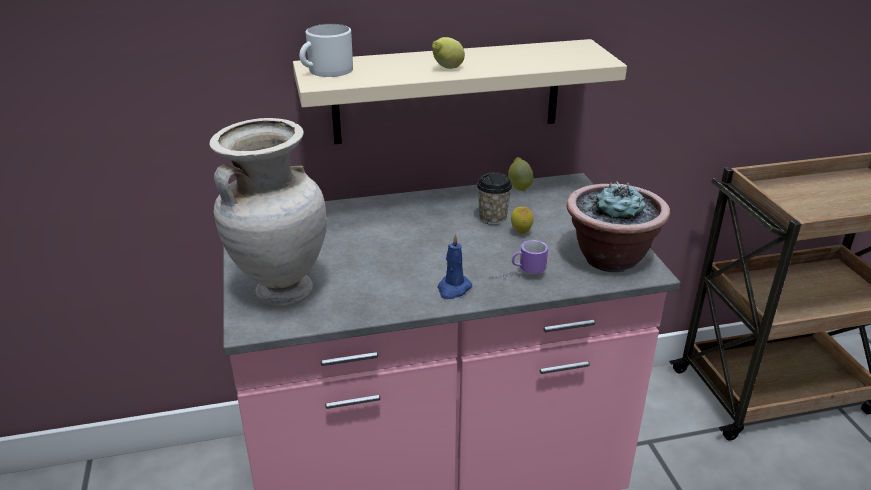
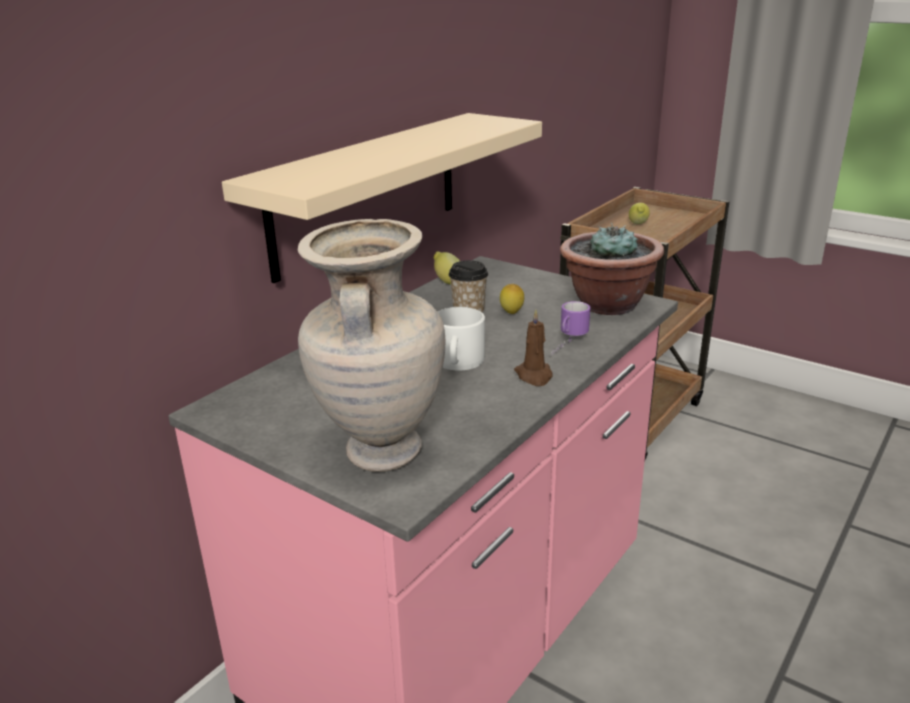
camera: 40 degrees left, 5 degrees down
white mug [299,24,353,77] -> white mug moved to [438,307,485,371]
lemon [432,37,465,69] -> lemon moved to [629,203,650,224]
blue candle [437,234,472,299] -> brown candle [514,309,552,386]

